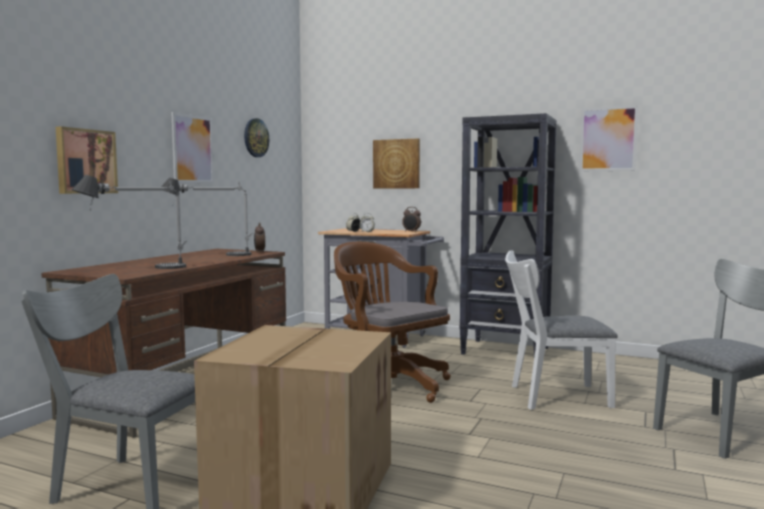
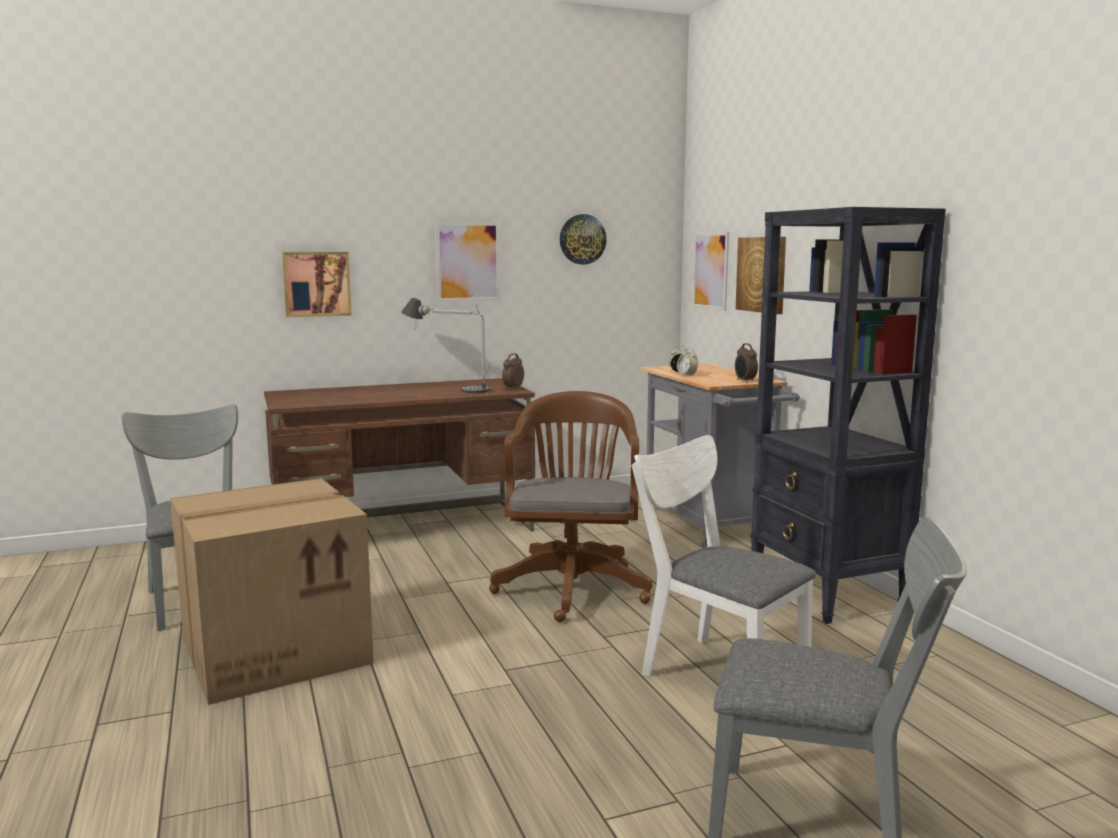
camera: 45 degrees right, 5 degrees up
table lamp [72,175,187,269] -> none
picture [579,105,638,171] -> picture moved to [692,232,729,311]

